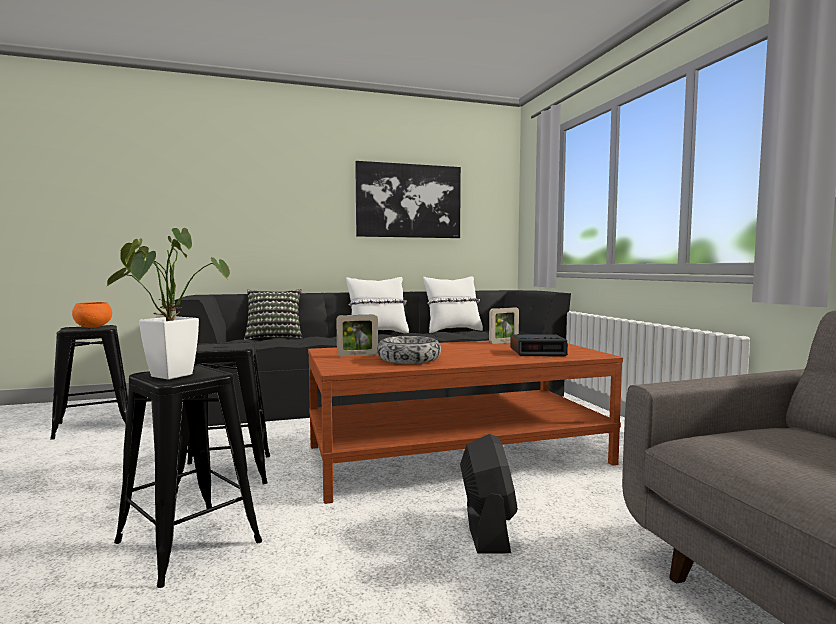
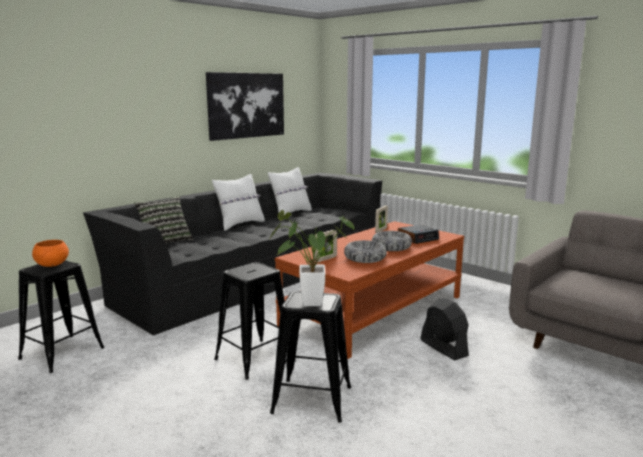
camera: 30 degrees left, 10 degrees up
none -> bowl [372,231,412,251]

